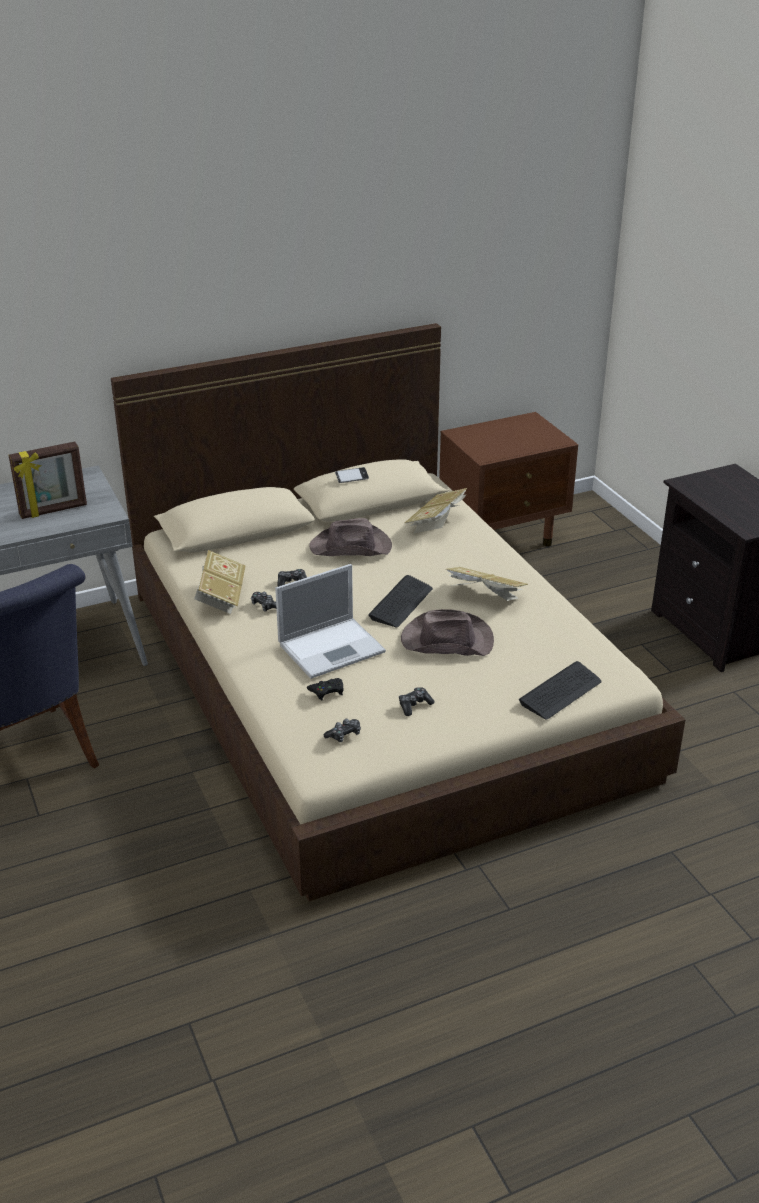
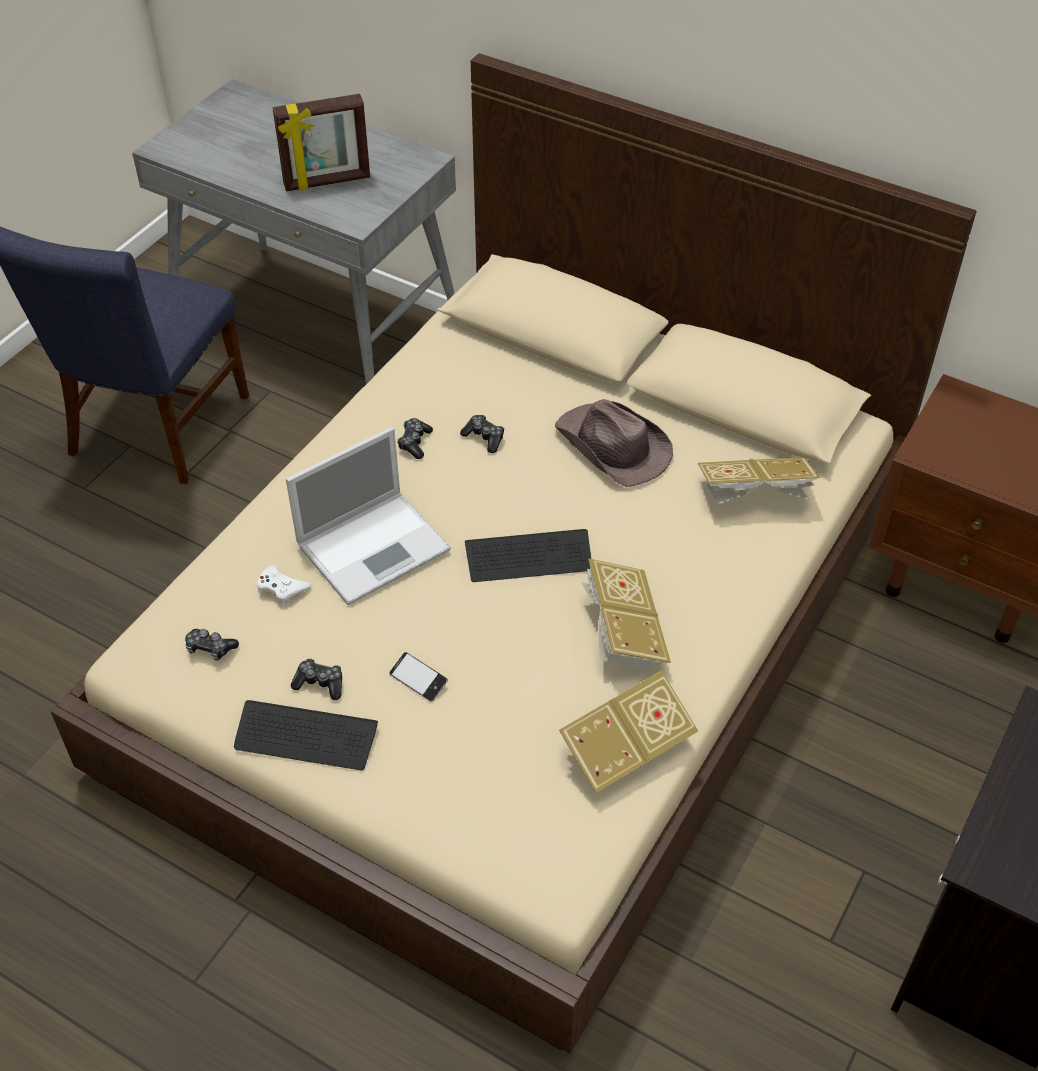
camera: 55 degrees right, 15 degrees up
picture frame [9,442,87,519] -> picture frame turned 45 degrees counterclockwise [273,94,370,191]
book [194,550,245,614] -> book moved to [559,670,698,793]
laptop [275,564,386,679] -> laptop turned 60 degrees counterclockwise [286,427,451,605]
black game controller [307,678,343,701] -> white game controller [257,565,311,605]
phone [335,467,369,483] -> phone moved to [389,652,448,702]
brown hat [401,609,494,656] -> none
keyboard [519,661,602,720] -> keyboard moved to [234,700,378,770]

